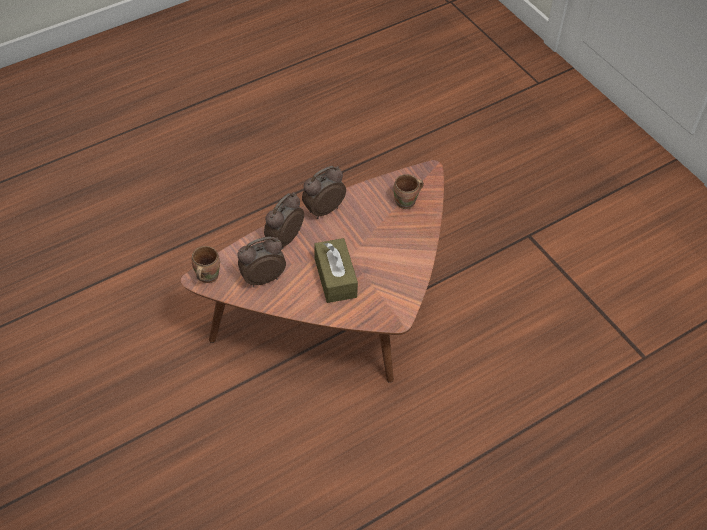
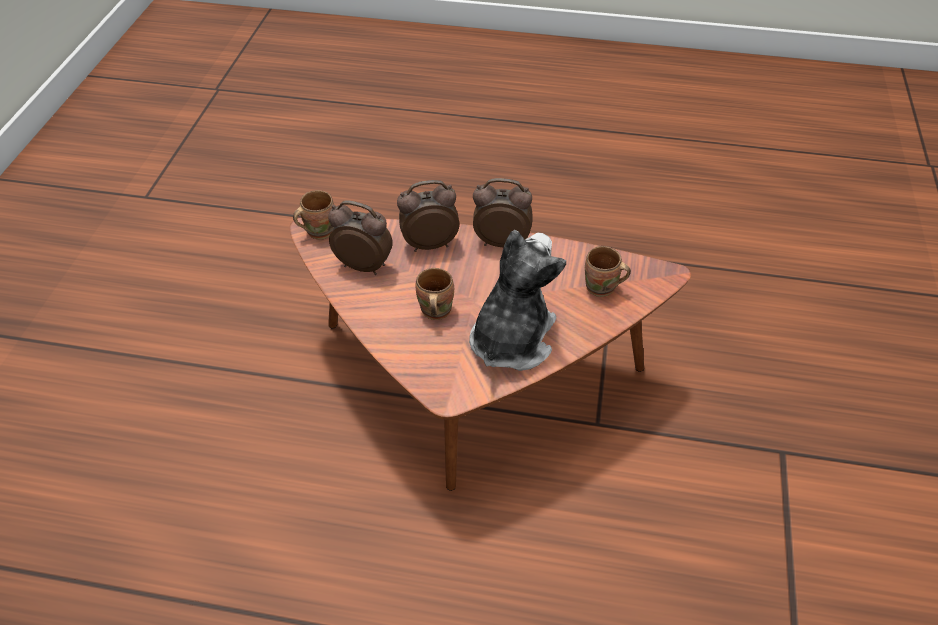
camera: 45 degrees right, 5 degrees down
brown tissue box [314,238,358,303] -> brown mug [415,268,454,320]
none -> plush toy [469,230,566,371]

